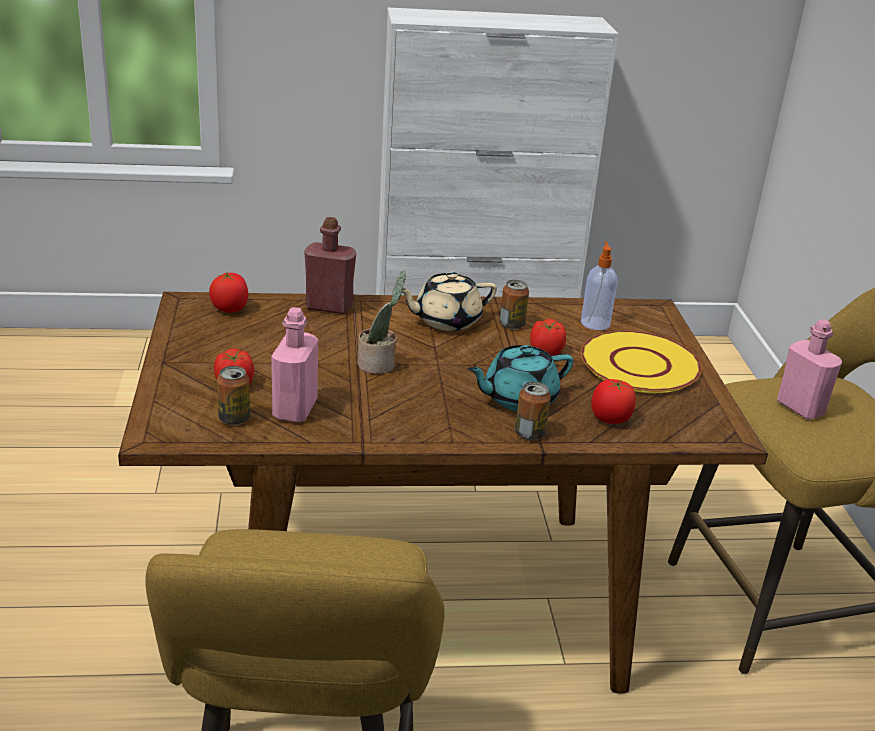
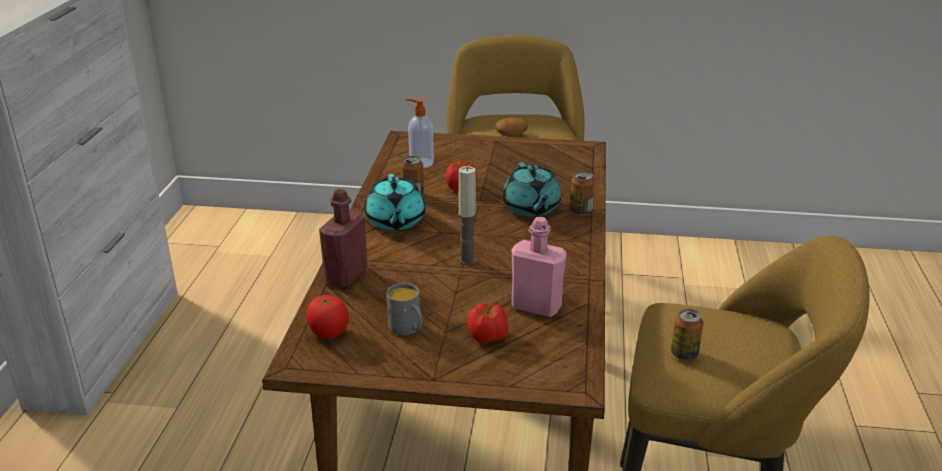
camera: 75 degrees left, 0 degrees up
can [217,366,250,425] -> can moved to [671,309,703,360]
potted plant [358,271,406,374] -> candle [458,166,477,265]
beige teapot [402,272,497,331] -> turquoise teapot [365,174,425,230]
yellow plate [581,331,702,393] -> none
tomato [591,379,636,424] -> none
pink bottle [777,319,842,420] -> potato [495,117,528,137]
none -> grey mug [387,283,422,335]

